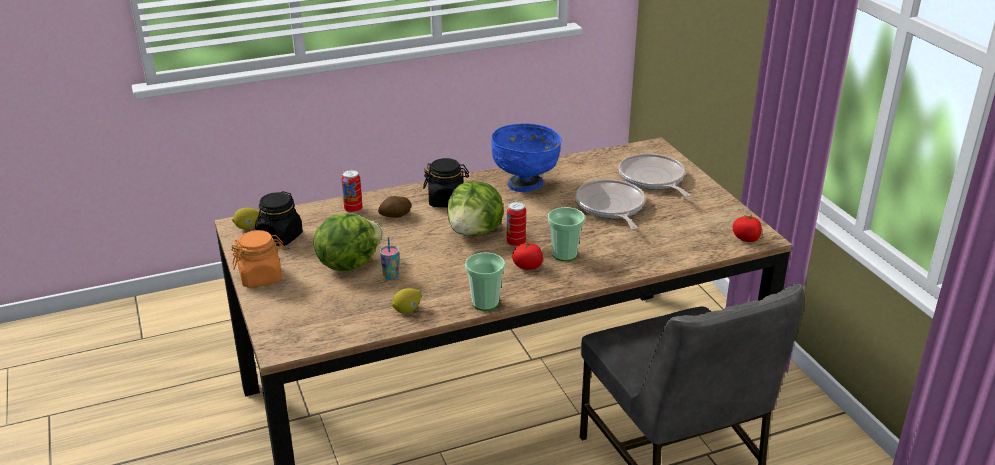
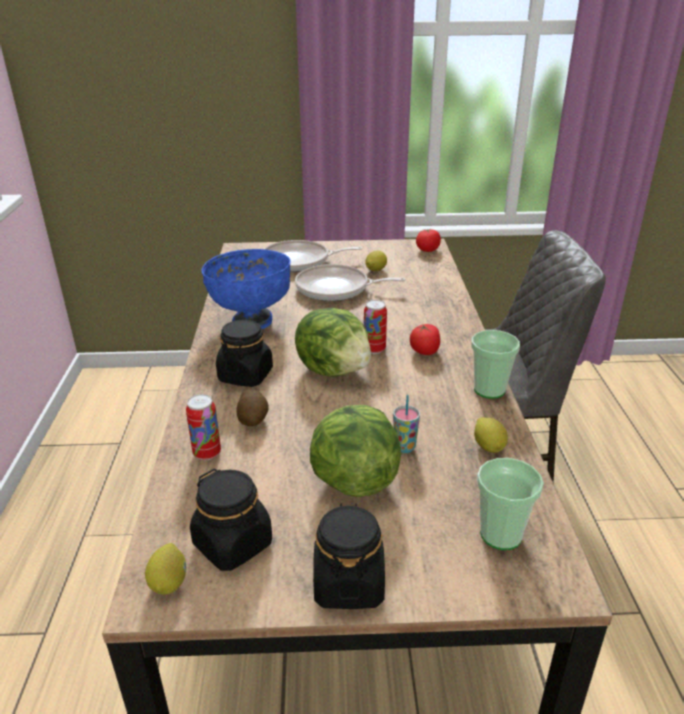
camera: 70 degrees left, 0 degrees up
orange jar [232,230,284,288] -> black jar [313,503,385,609]
cup [548,207,585,261] -> cup moved to [477,458,544,550]
none -> lemon [365,250,387,271]

